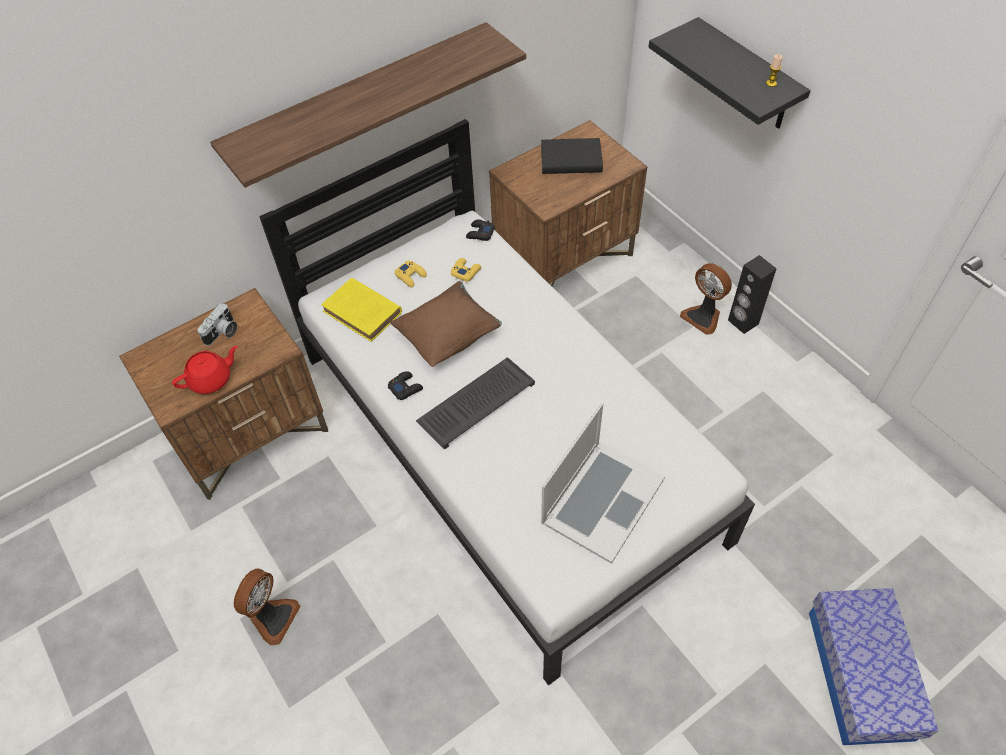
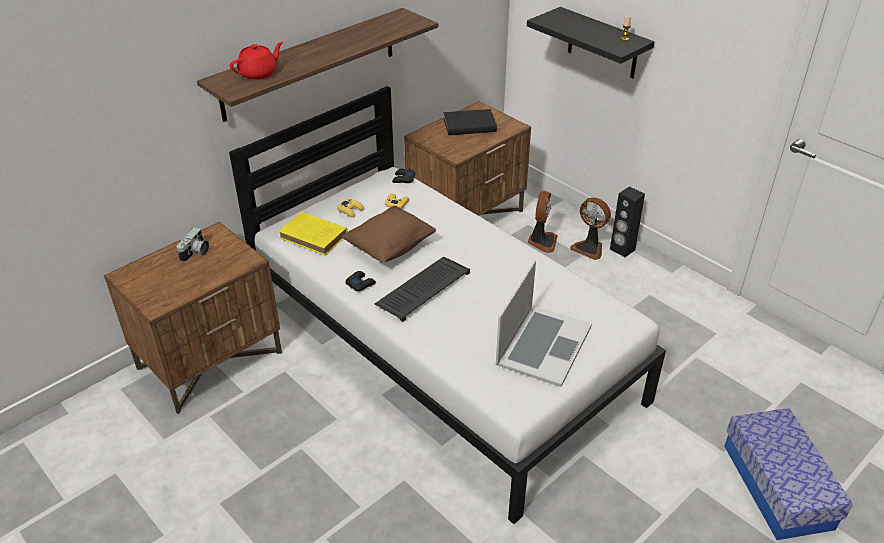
camera: 10 degrees left, 15 degrees down
red teapot [172,346,238,394] -> red teapot moved to [230,42,283,80]
fan [234,568,301,645] -> fan moved to [528,191,558,253]

